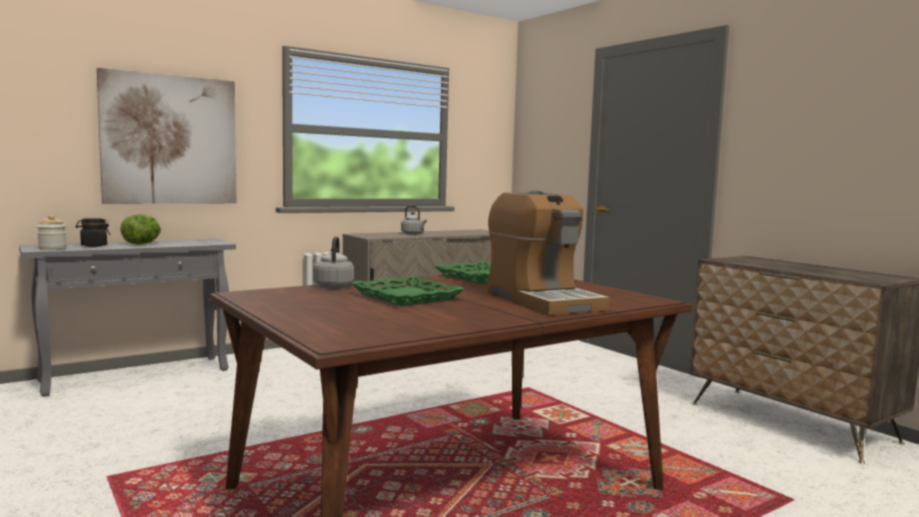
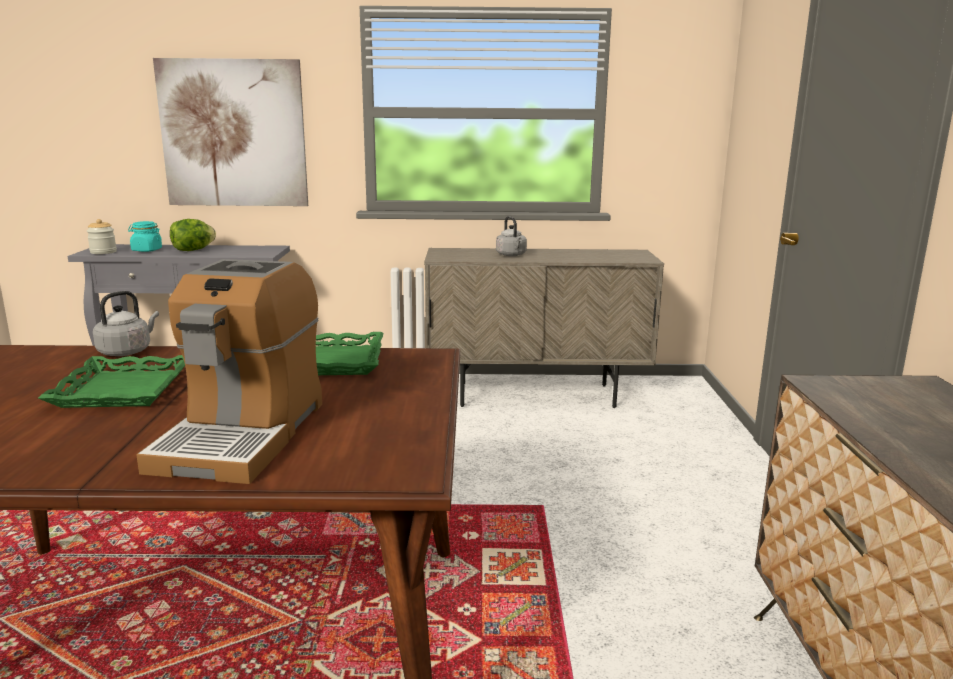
camera: 35 degrees right, 10 degrees up
black jar [76,218,110,247] -> turquoise jar [128,221,162,252]

